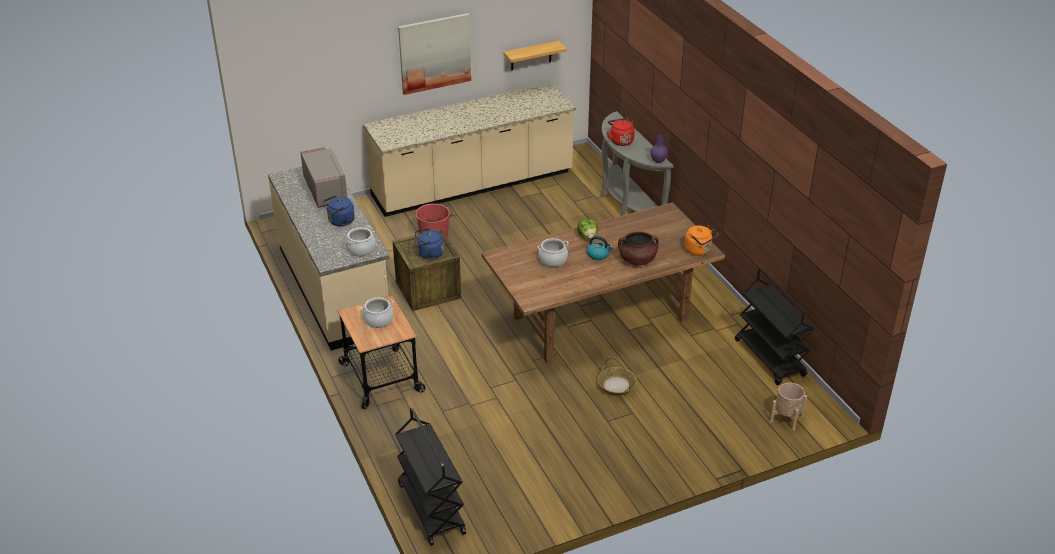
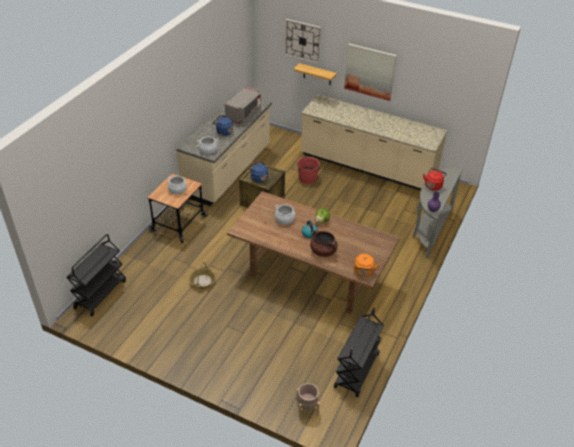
camera: 50 degrees right, 5 degrees up
shelf [503,40,567,71] -> shelf moved to [294,63,337,85]
basket [598,357,637,396] -> basket moved to [189,262,215,289]
none -> wall clock [285,19,322,64]

